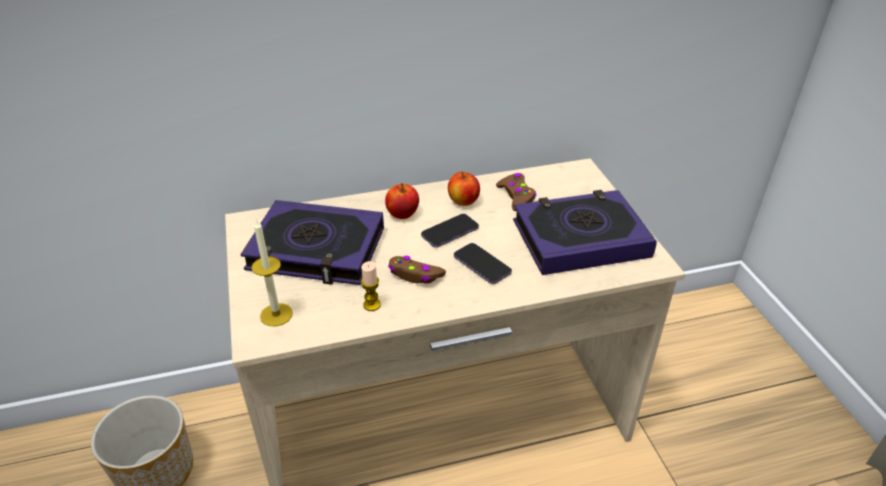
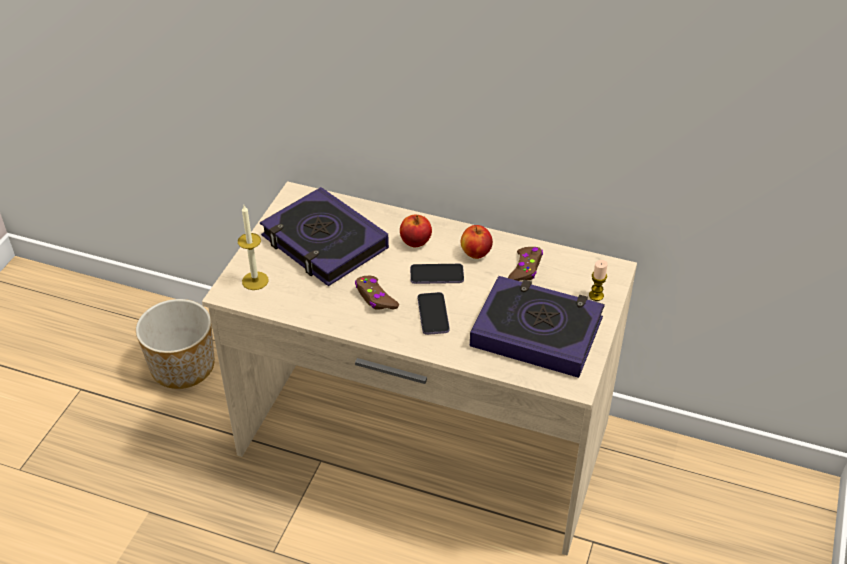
camera: 35 degrees right, 5 degrees up
candle [361,261,381,311] -> candle moved to [589,260,608,301]

